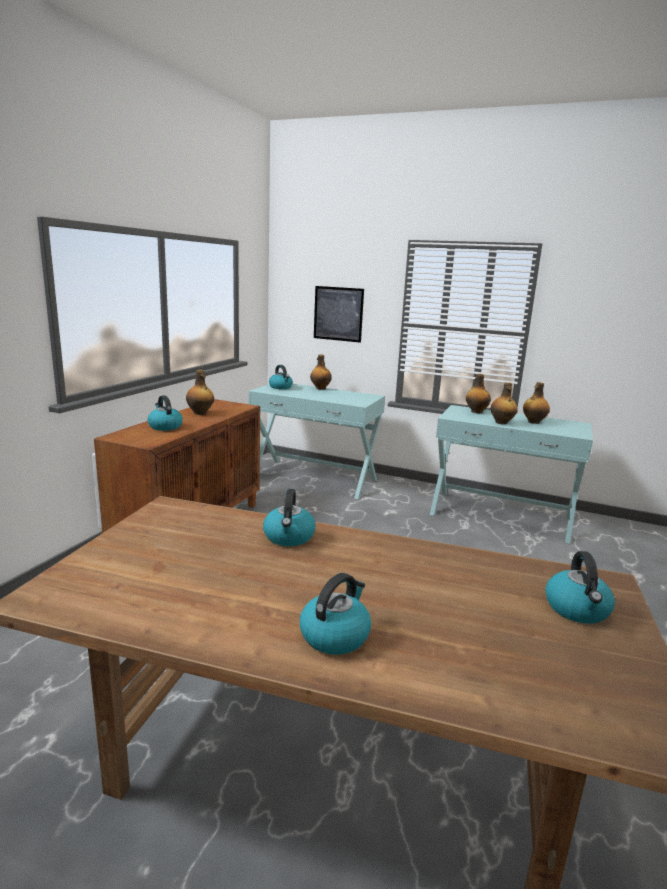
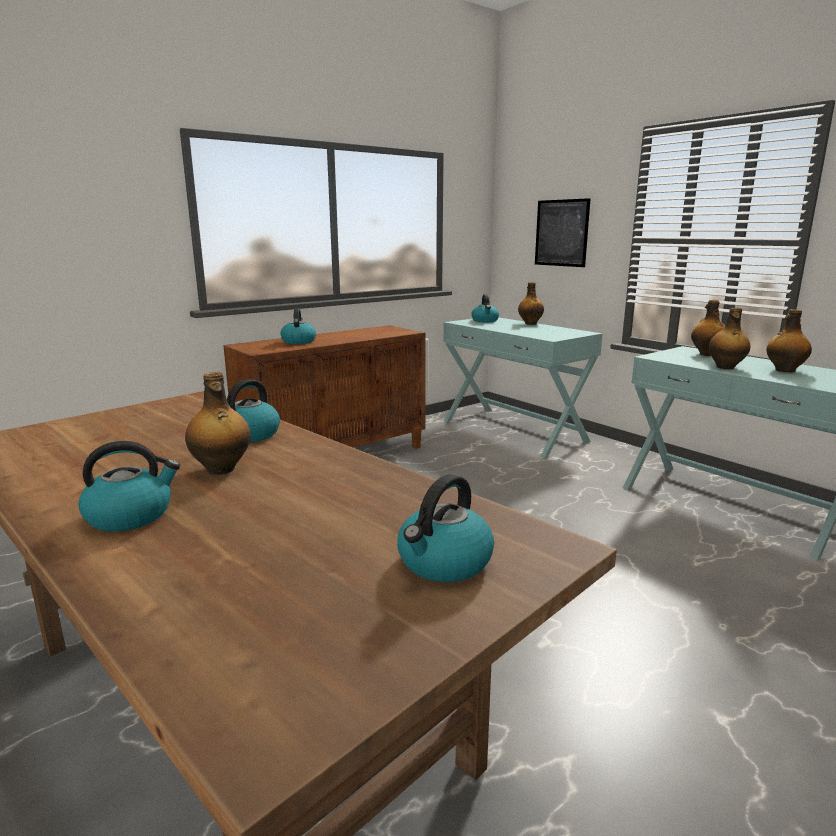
camera: 30 degrees right, 0 degrees up
bottle [186,370,214,415] -> bottle moved to [185,372,251,475]

